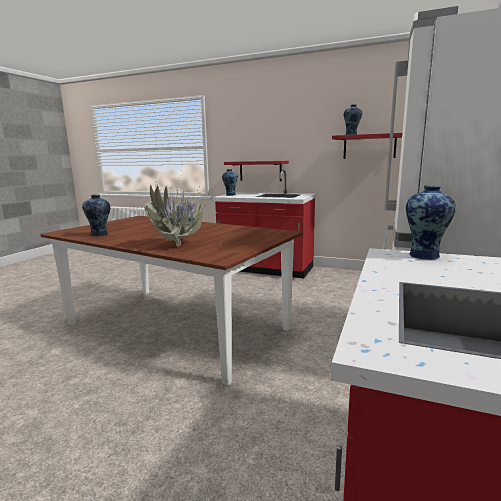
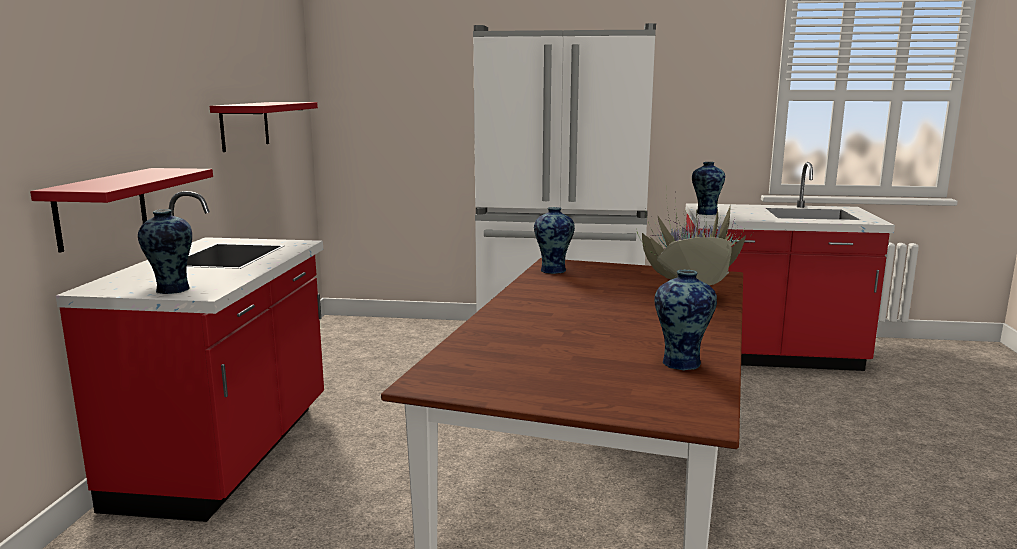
camera: 105 degrees left, 0 degrees up
vase [344,104,362,135] -> vase moved to [534,207,575,274]

